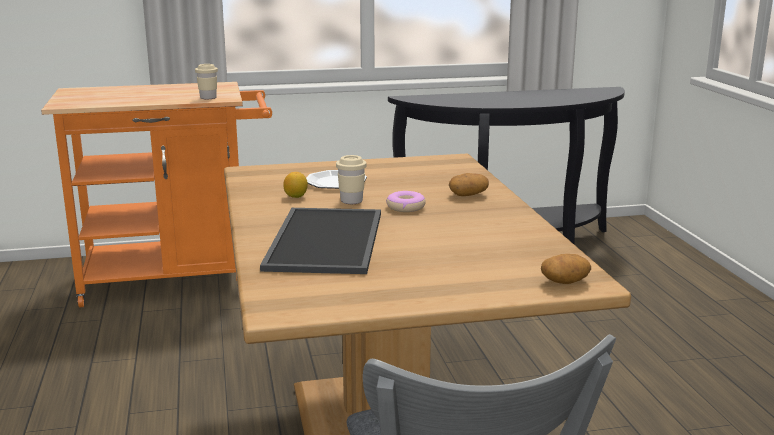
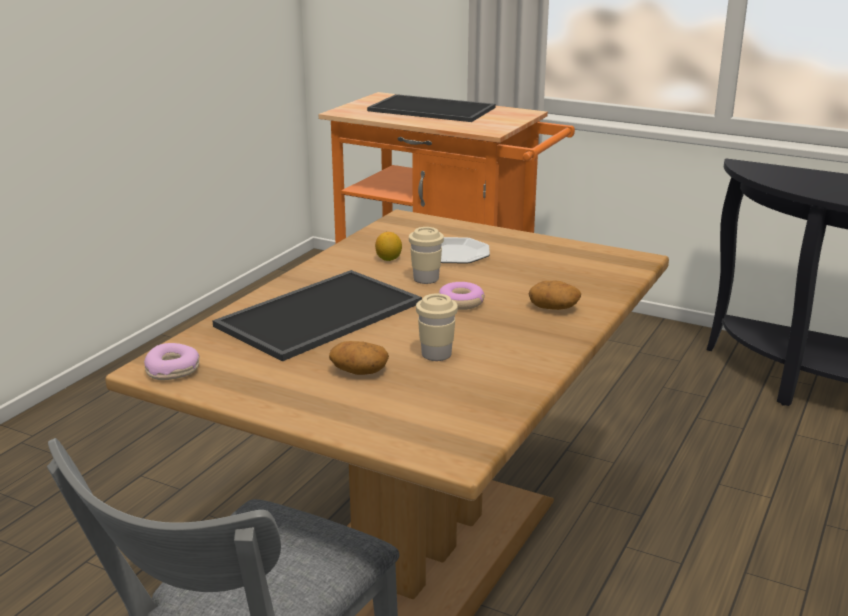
camera: 40 degrees right, 5 degrees up
beige cup [195,64,218,99] -> beige cup moved to [416,294,458,361]
potato [541,254,591,284] -> potato moved to [329,341,389,375]
none -> donut [144,343,199,380]
none -> tray [367,94,496,122]

